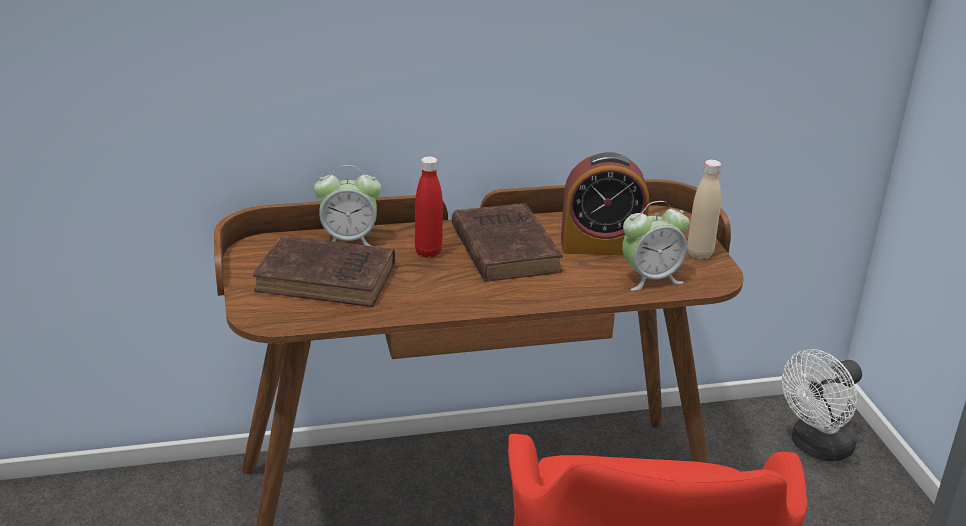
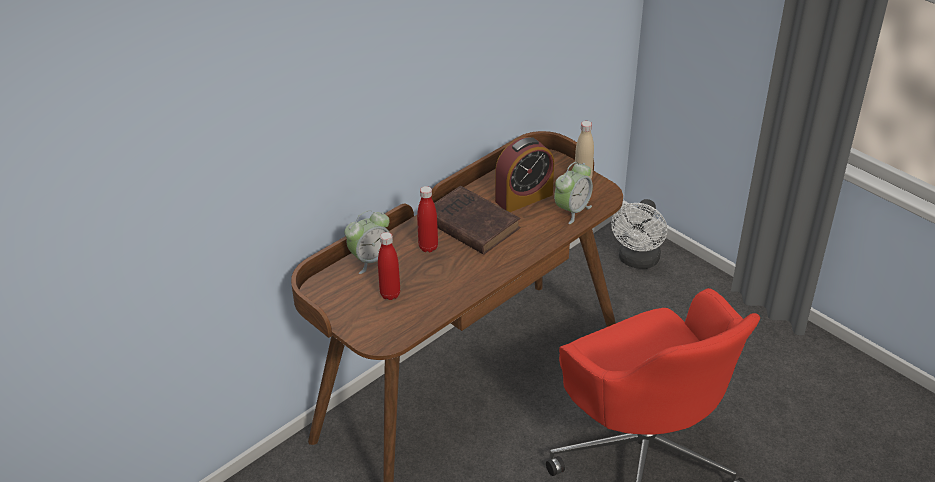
camera: 30 degrees left, 10 degrees up
brown book [253,235,395,307] -> red bottle [378,232,400,300]

